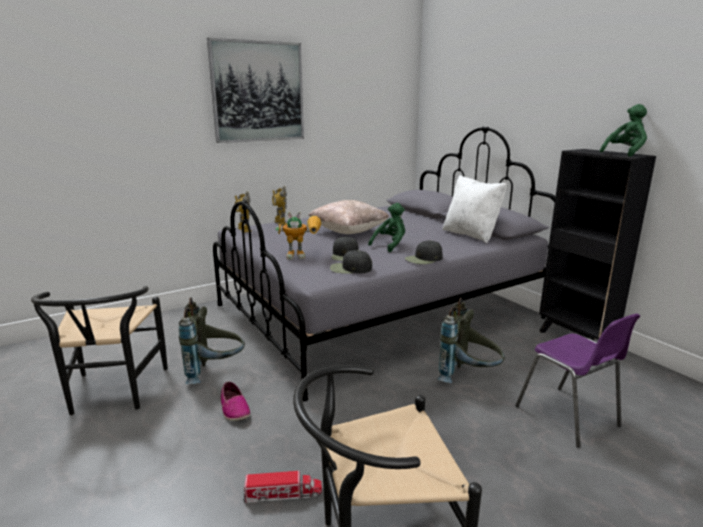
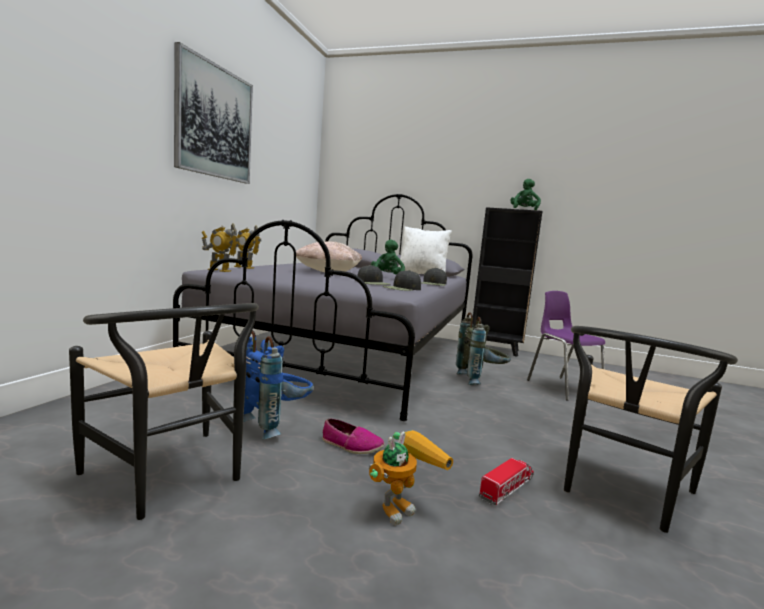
camera: 40 degrees left, 10 degrees down
grey backpack [179,297,245,384] -> blue backpack [243,330,314,440]
toy robot [276,211,321,260] -> toy robot moved to [369,430,453,526]
purple chair [515,314,640,448] -> purple chair turned 135 degrees counterclockwise [527,291,605,400]

